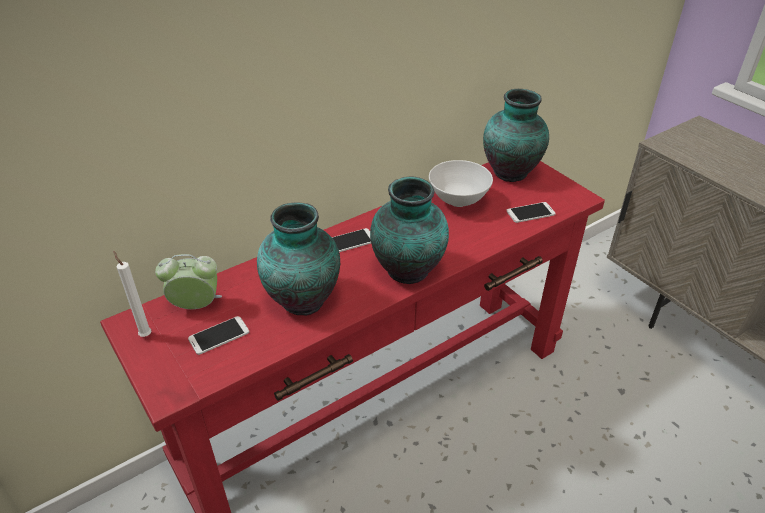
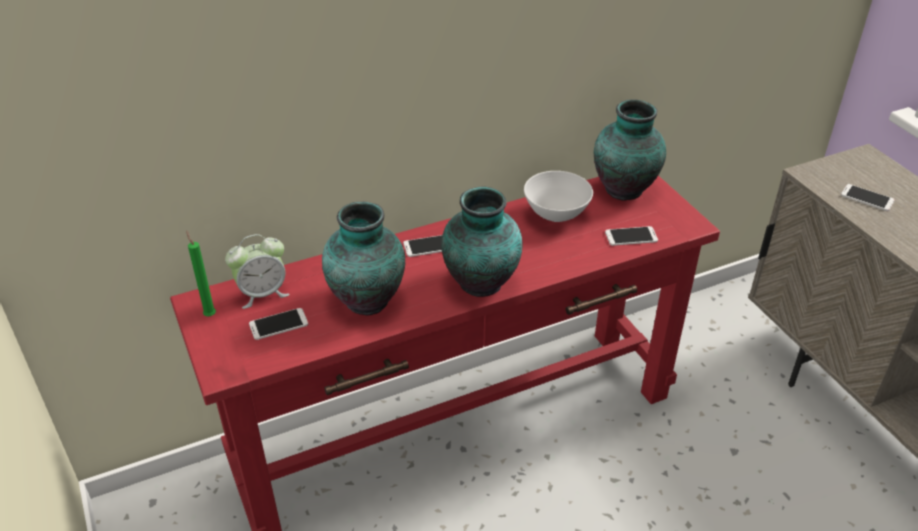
camera: 10 degrees right, 0 degrees up
white candle [113,251,151,337] -> green candle [186,231,216,316]
alarm clock [155,254,222,309] -> alarm clock turned 150 degrees clockwise [225,234,290,309]
none -> phone [841,184,895,211]

